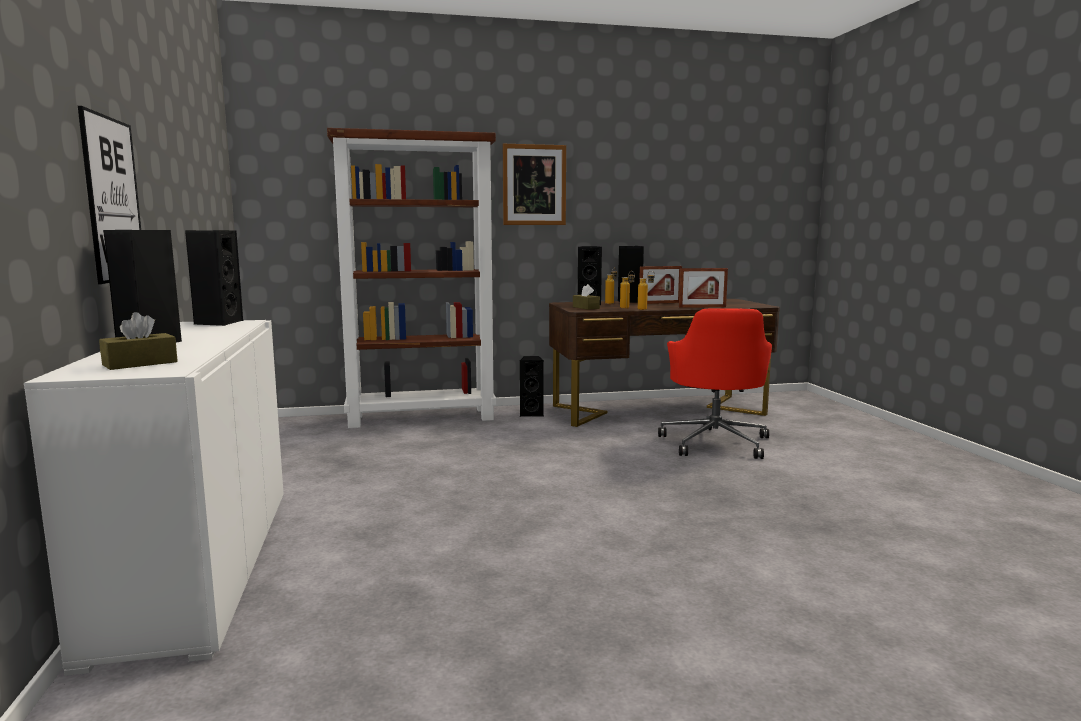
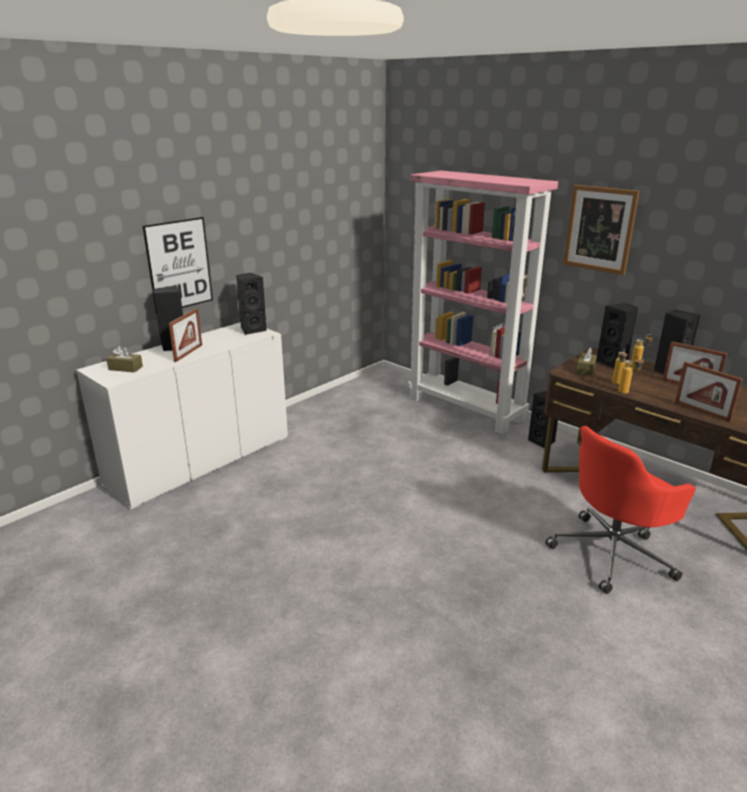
camera: 55 degrees right, 15 degrees up
brown bookcase [327,128,497,428] -> pink bookcase [408,171,558,435]
none -> picture frame [168,308,202,362]

